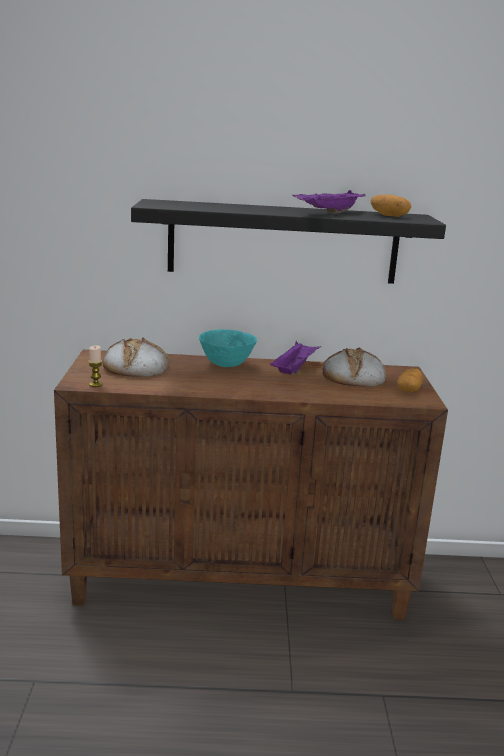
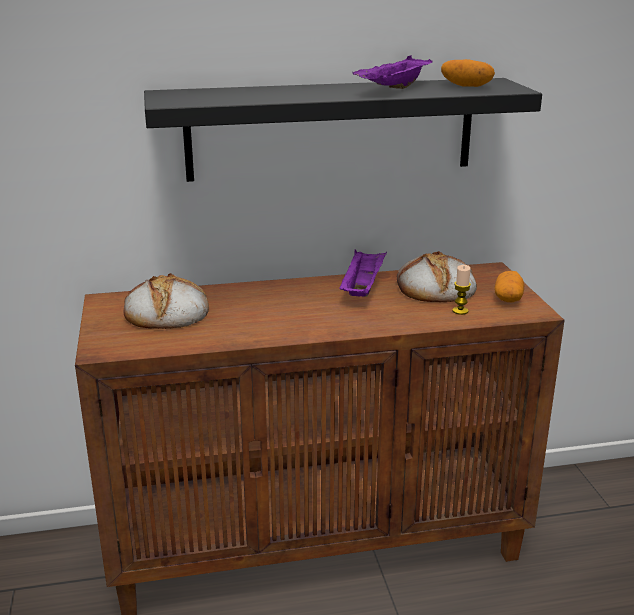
camera: 10 degrees left, 5 degrees up
candle [88,345,103,387] -> candle moved to [452,265,471,315]
turquoise bowl [199,329,257,367] -> none

